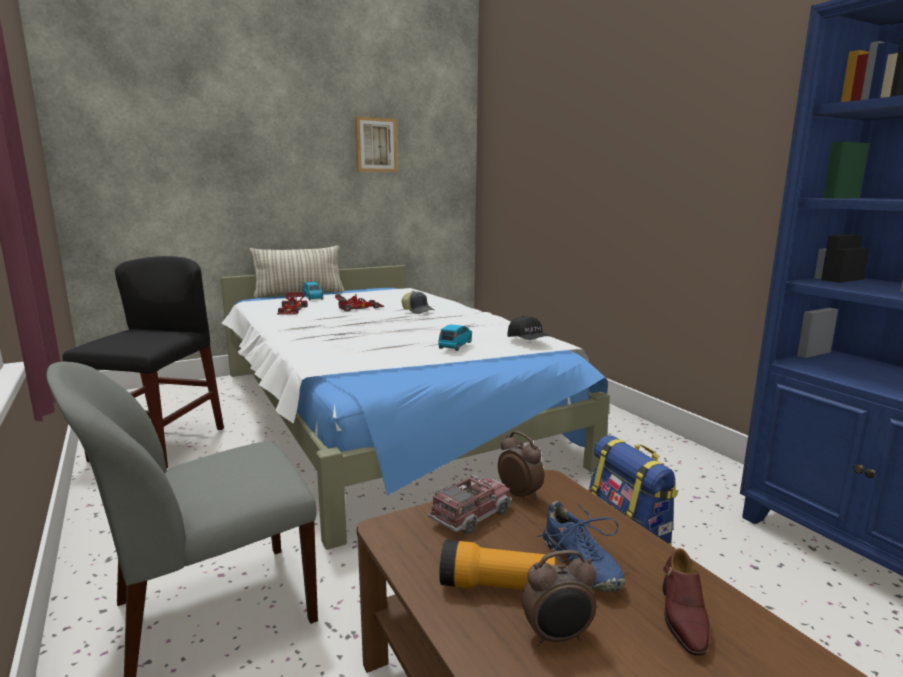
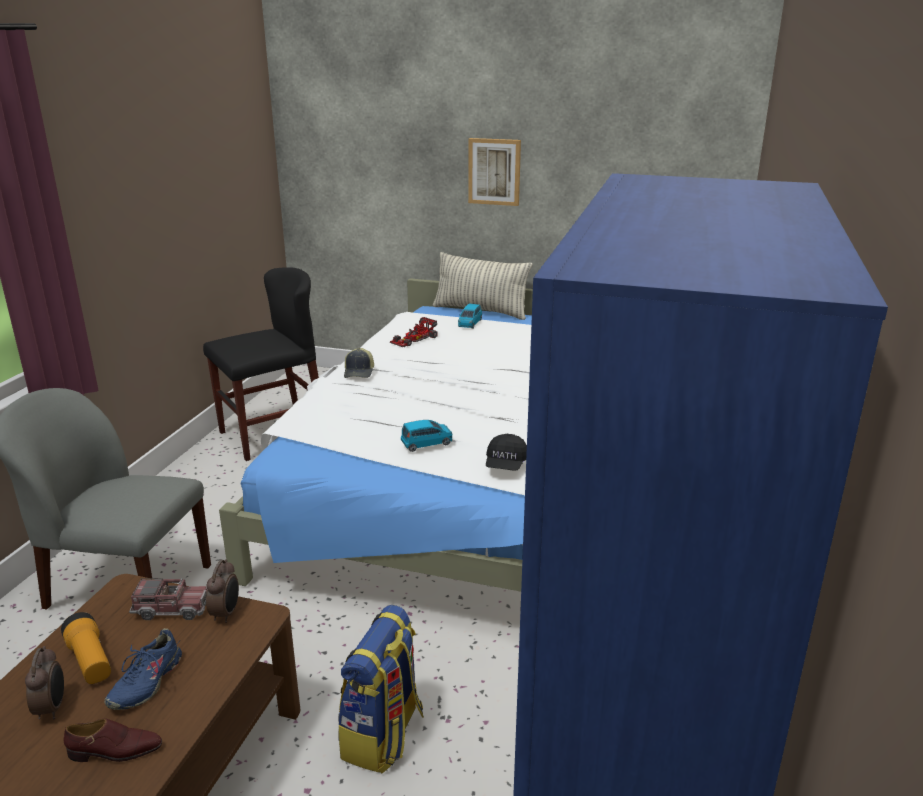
camera: 45 degrees right, 10 degrees up
toy car [335,294,384,312] -> none
picture [355,117,397,172] -> picture moved to [468,138,521,206]
cap [402,291,434,314] -> cap moved to [344,348,374,378]
alarm clock [522,550,596,646] -> alarm clock turned 135 degrees counterclockwise [25,646,64,719]
brown shoe [662,548,710,656] -> brown shoe turned 150 degrees counterclockwise [63,719,162,762]

